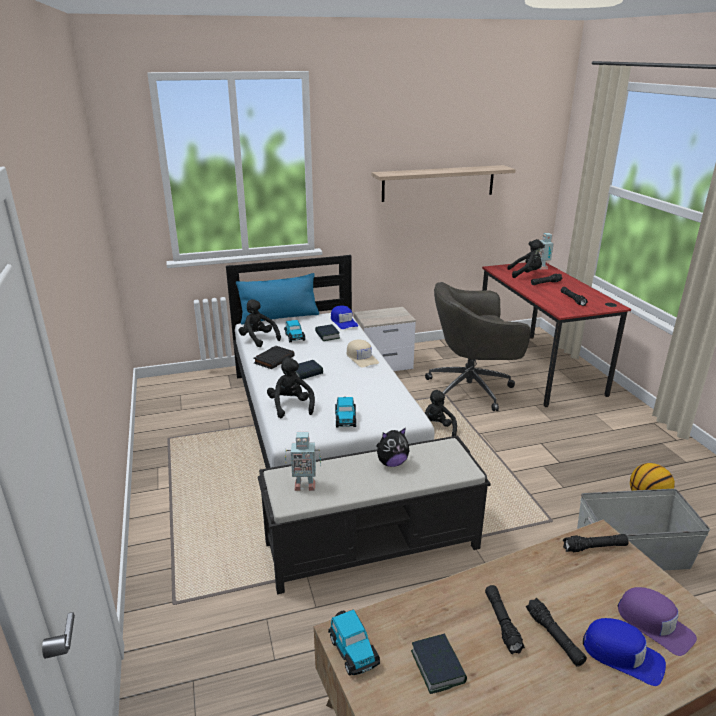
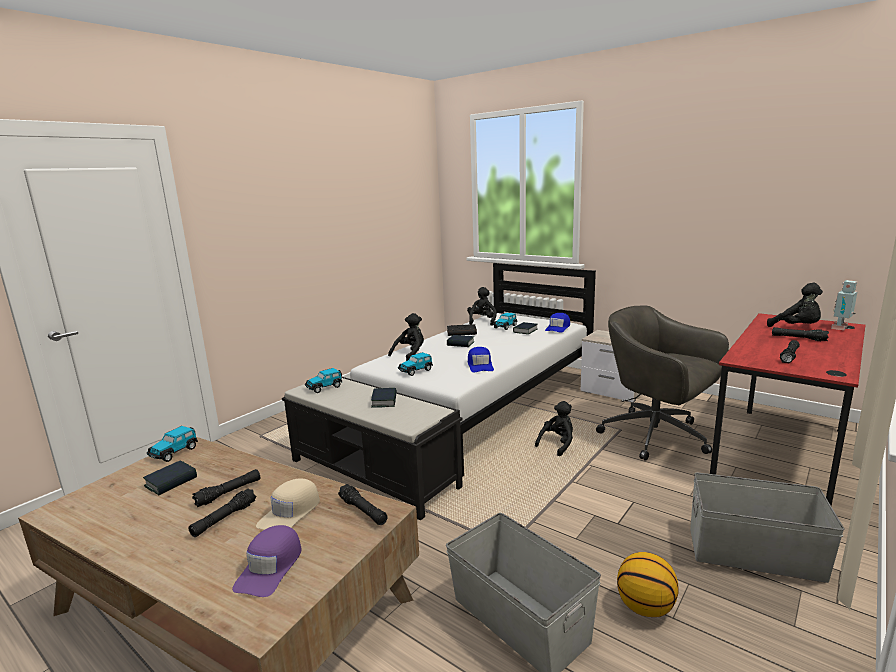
camera: 55 degrees right, 10 degrees down
blue pillow [236,273,319,325] -> none
toy robot [285,432,321,491] -> toy car [305,368,342,393]
beige cap [347,340,379,368] -> beige cap moved to [256,478,320,530]
shelf [372,165,516,202] -> none
plush toy [376,427,409,467] -> book [371,388,397,408]
blue cap [583,618,666,686] -> blue cap moved to [468,347,494,372]
none -> grey storage box [690,473,845,583]

